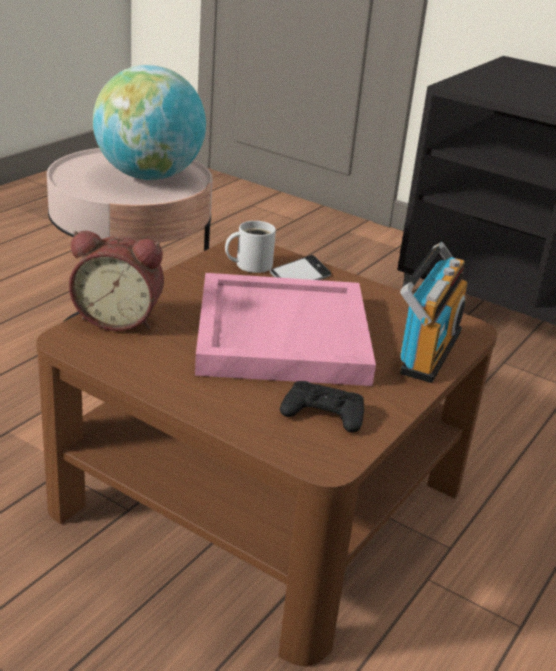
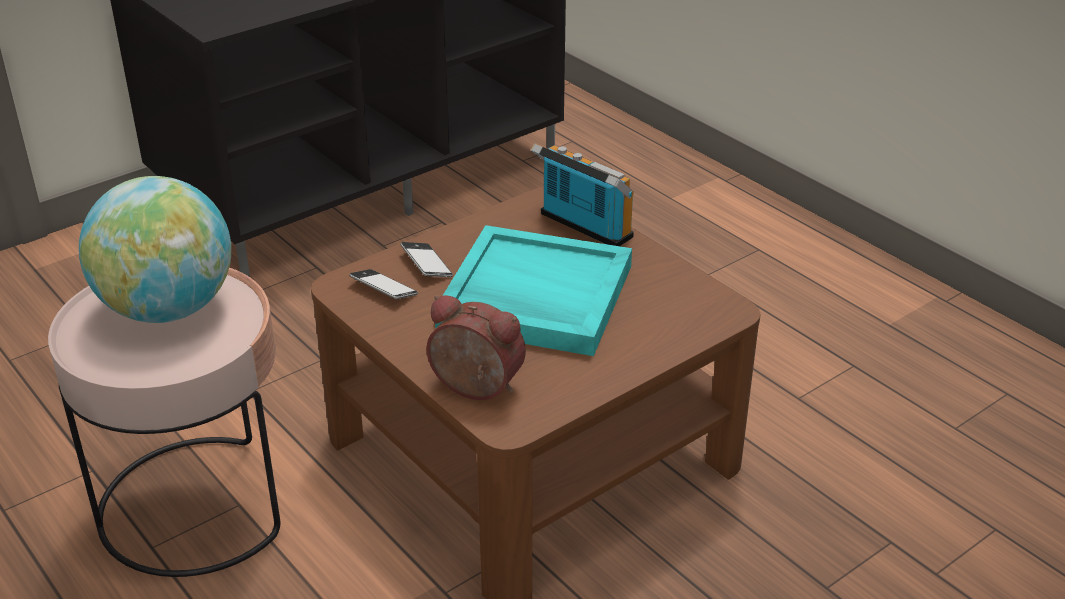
camera: 70 degrees left, 5 degrees up
alarm clock [69,231,164,331] -> alarm clock turned 90 degrees counterclockwise [426,295,526,400]
pink tray [195,273,376,386] -> turquoise tray [435,225,632,356]
white mug [225,221,276,273] -> phone [349,269,418,299]
black game controller [280,381,364,433] -> none

